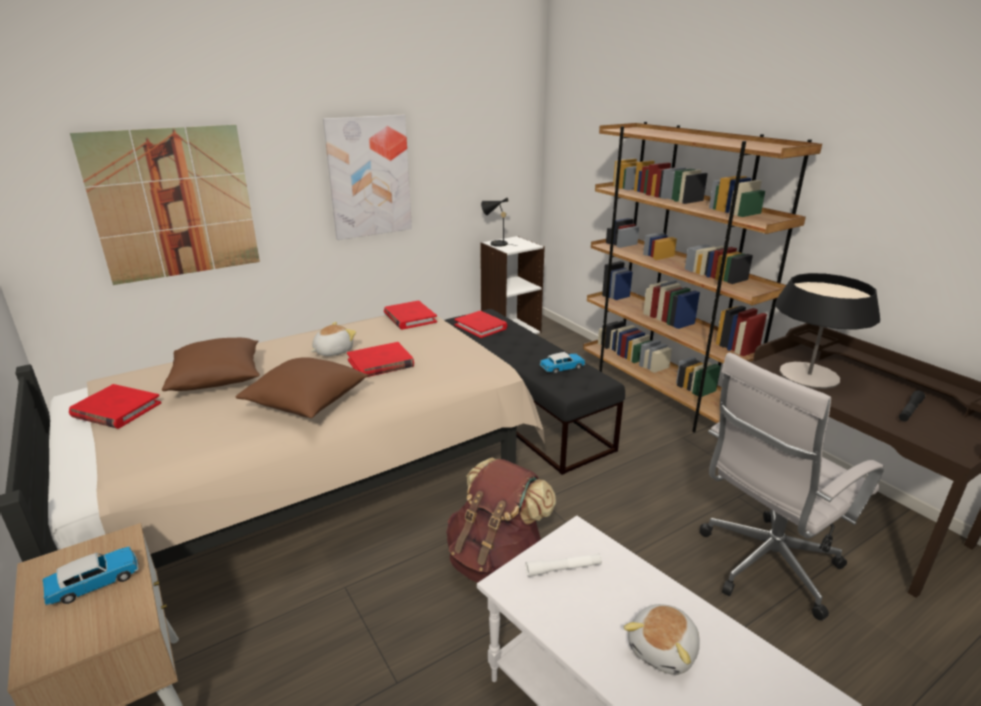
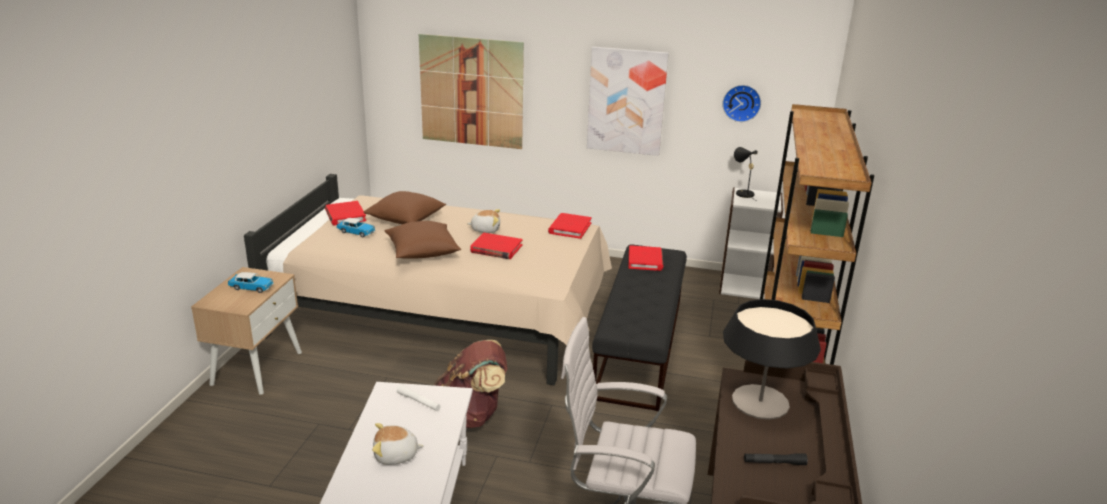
camera: 45 degrees right, 0 degrees up
toy car [540,352,585,374] -> toy car moved to [337,218,375,238]
none -> wall clock [722,85,761,122]

